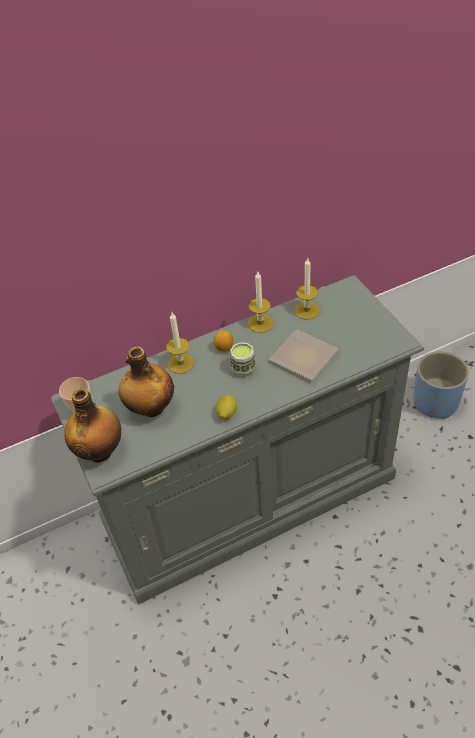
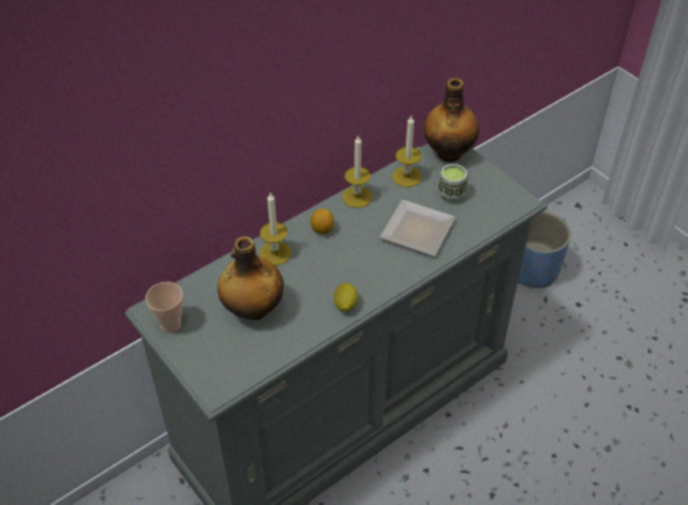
camera: 15 degrees left, 0 degrees up
bottle [64,388,121,463] -> bottle moved to [423,78,479,162]
cup [230,342,257,377] -> cup moved to [437,164,467,203]

